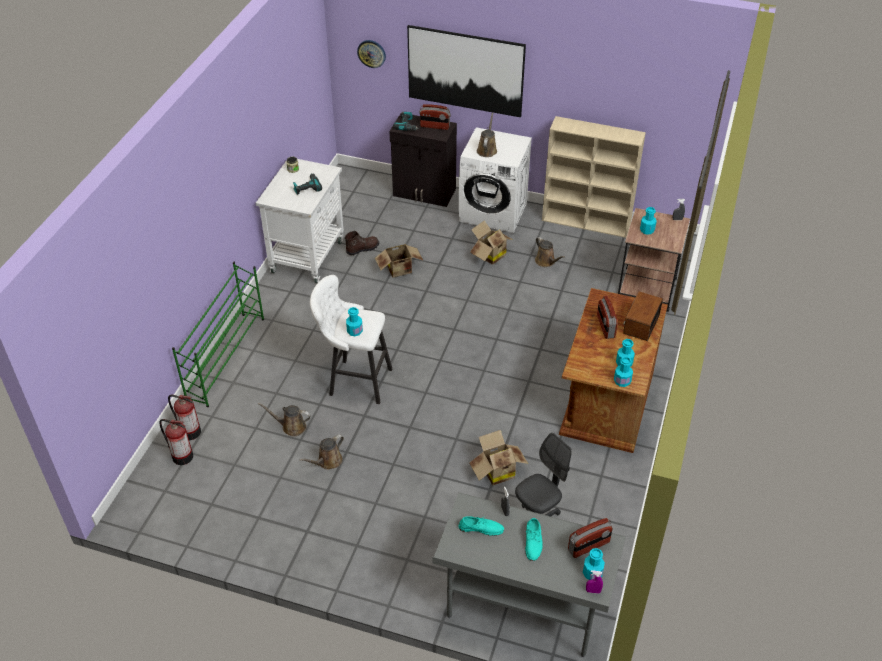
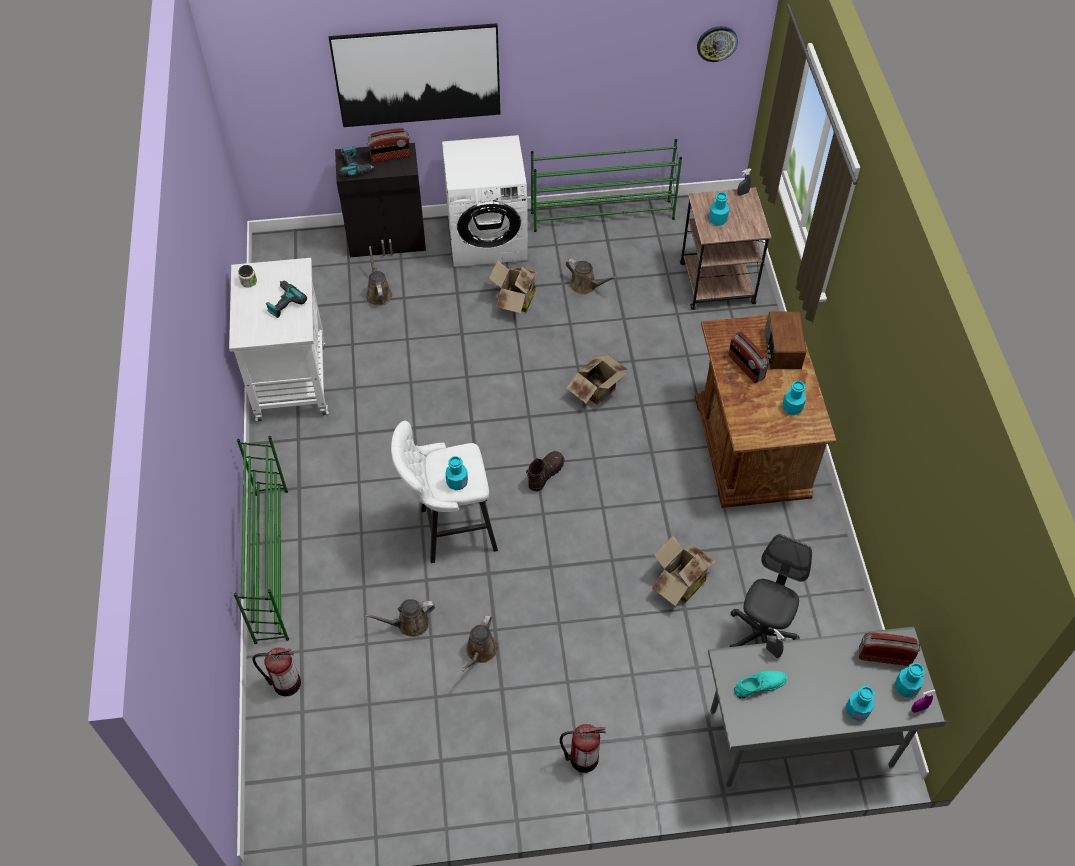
camera: 25 degrees left, 10 degrees up
fire extinguisher [159,419,193,465] -> fire extinguisher moved to [560,724,606,773]
brown boot [345,231,379,255] -> brown boot moved to [526,451,565,492]
wall clock [357,40,386,68] -> wall clock moved to [697,26,738,62]
cardboard box [375,244,424,277] -> cardboard box moved to [567,355,628,405]
brown watering can [477,113,497,157] -> brown watering can moved to [366,246,392,306]
turquoise shoe [525,518,542,561] -> none
beige bookcase [542,116,646,238] -> green shoe rack [531,139,682,232]
radio [568,518,613,558] -> radio turned 120 degrees counterclockwise [859,632,921,666]
turquoise bottle [614,357,633,387] -> turquoise bottle moved to [846,686,875,721]

